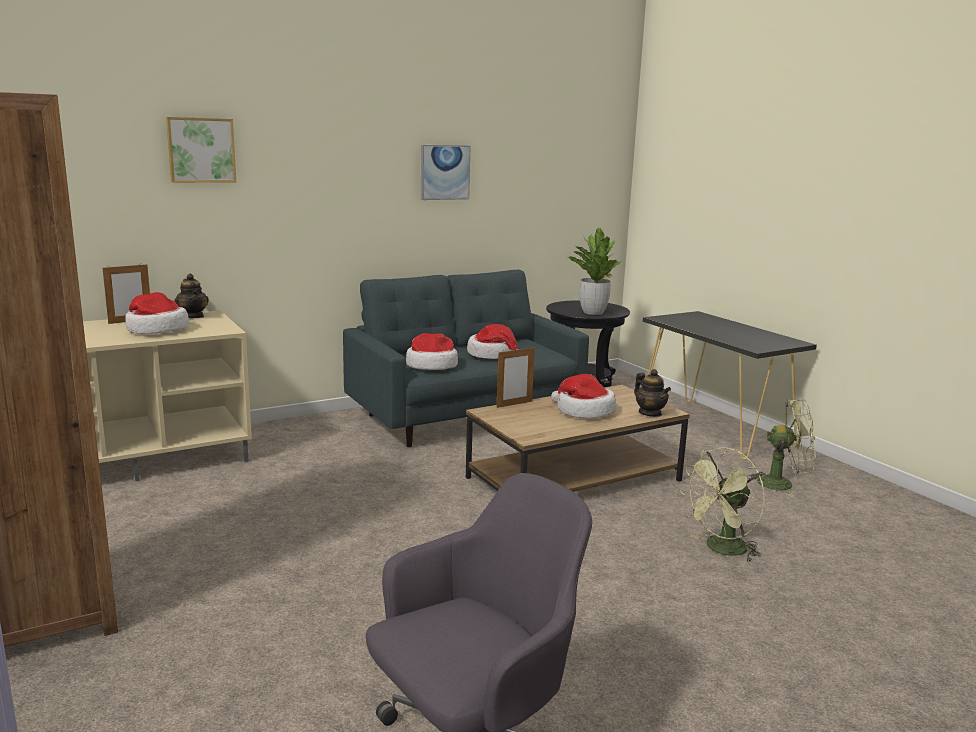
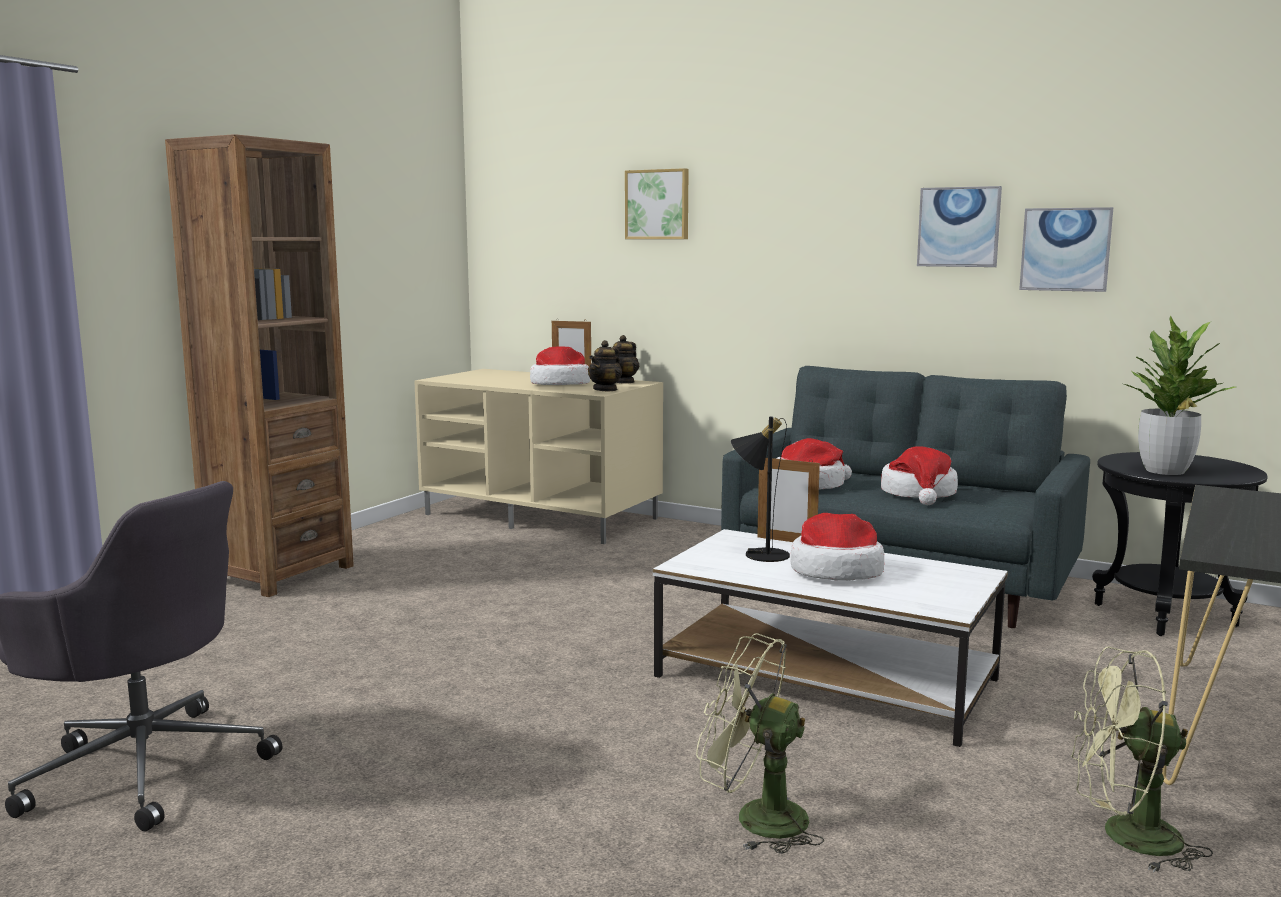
camera: 60 degrees right, 5 degrees down
brown coffee table [466,385,690,492] -> white coffee table [653,529,1008,747]
teapot [634,369,671,417] -> teapot moved to [588,340,622,392]
green fan [748,399,816,497] -> green fan turned 120 degrees clockwise [1071,646,1213,873]
none -> black table lamp [731,416,790,562]
none -> picture [1019,207,1113,292]

